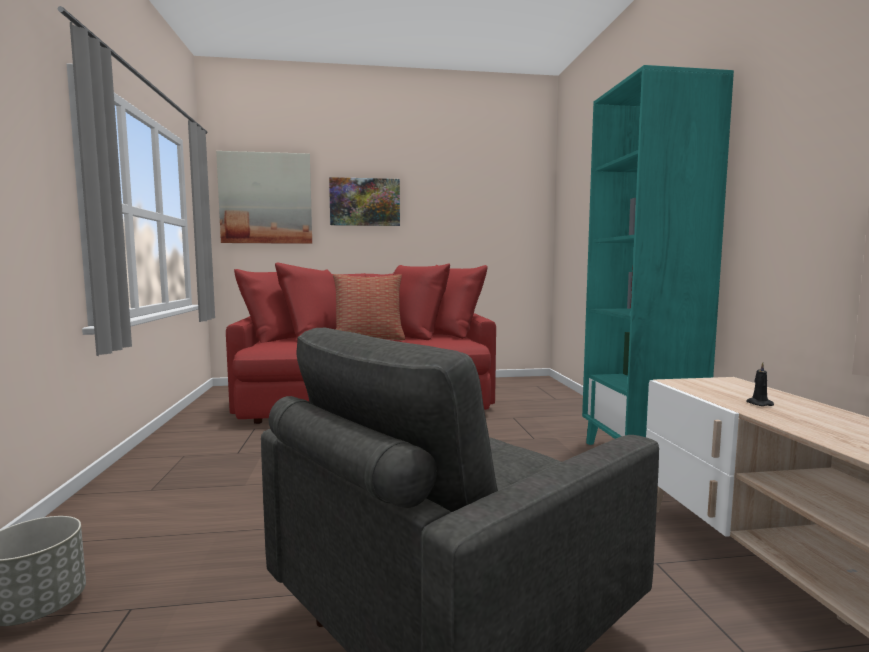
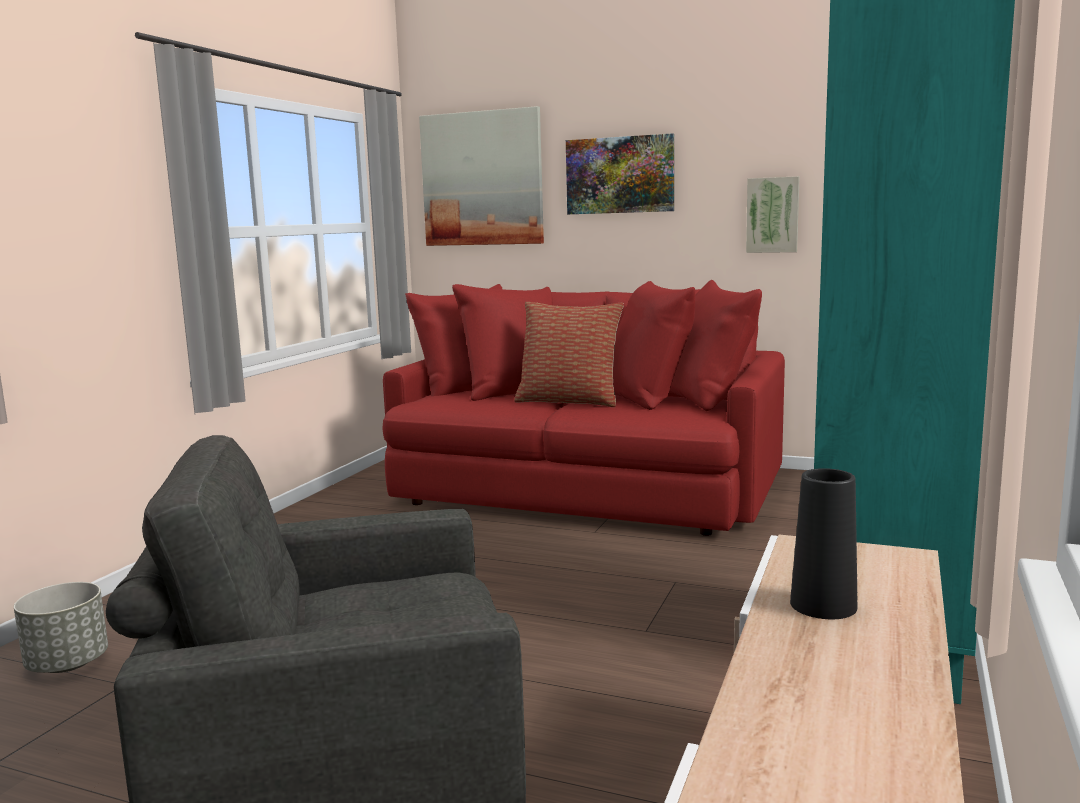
camera: 30 degrees right, 5 degrees up
black candle [746,362,774,406] -> black vase [790,468,858,619]
none -> picture [746,176,800,253]

